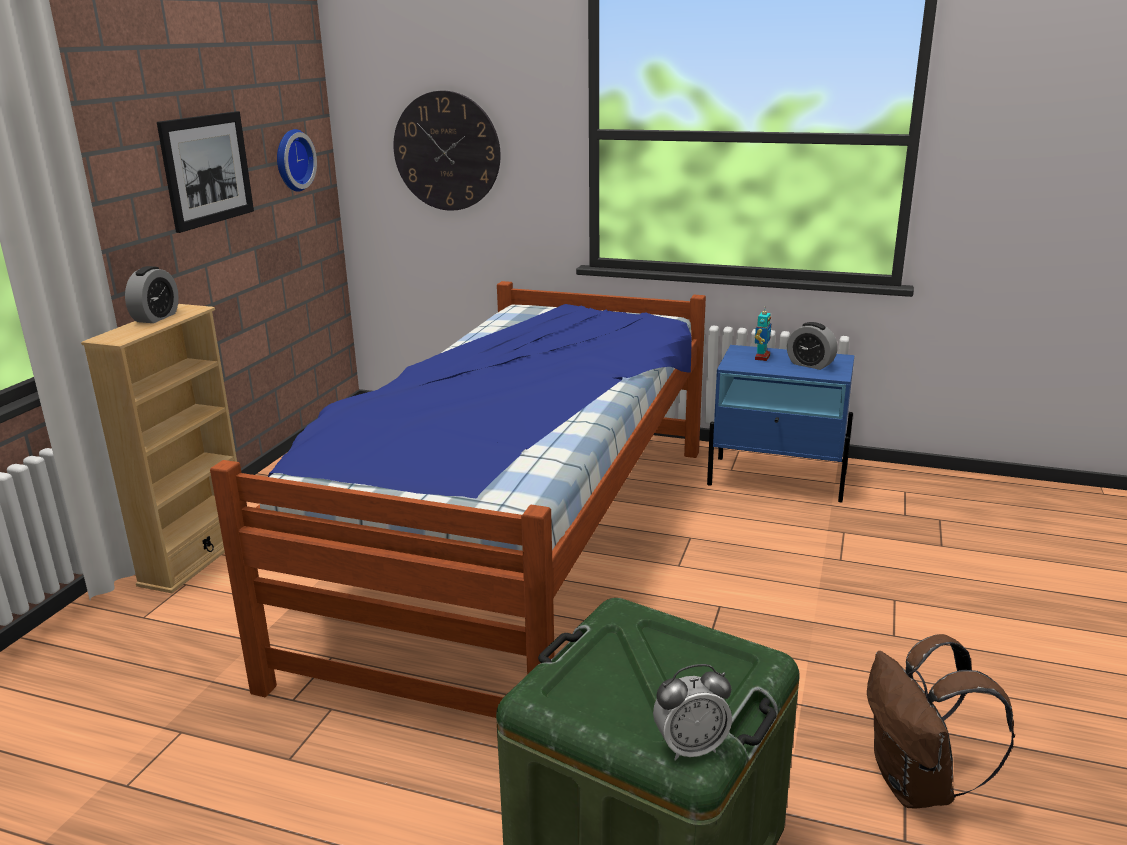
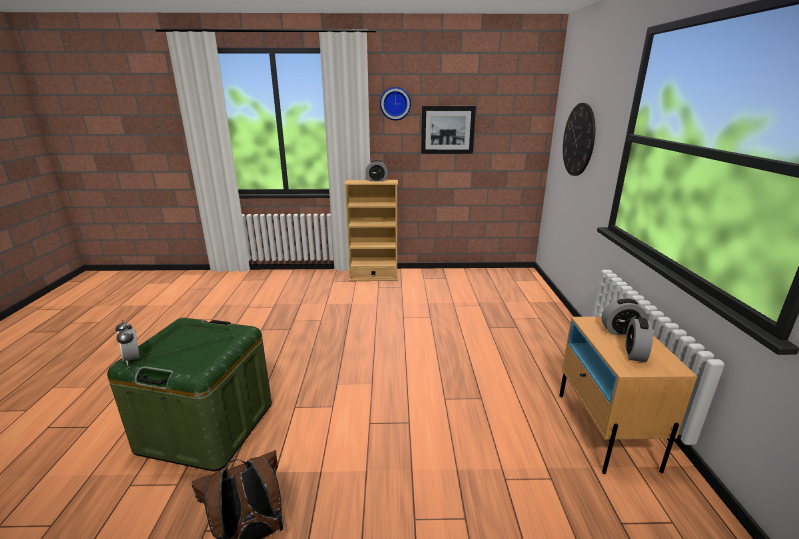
camera: 70 degrees right, 0 degrees up
bed [210,281,706,718] -> none
wall clock [277,129,317,192] -> wall clock moved to [380,87,411,120]
blue nightstand [707,345,855,502] -> beige nightstand [559,317,697,474]
toy robot [755,307,771,361] -> alarm clock [602,298,647,335]

